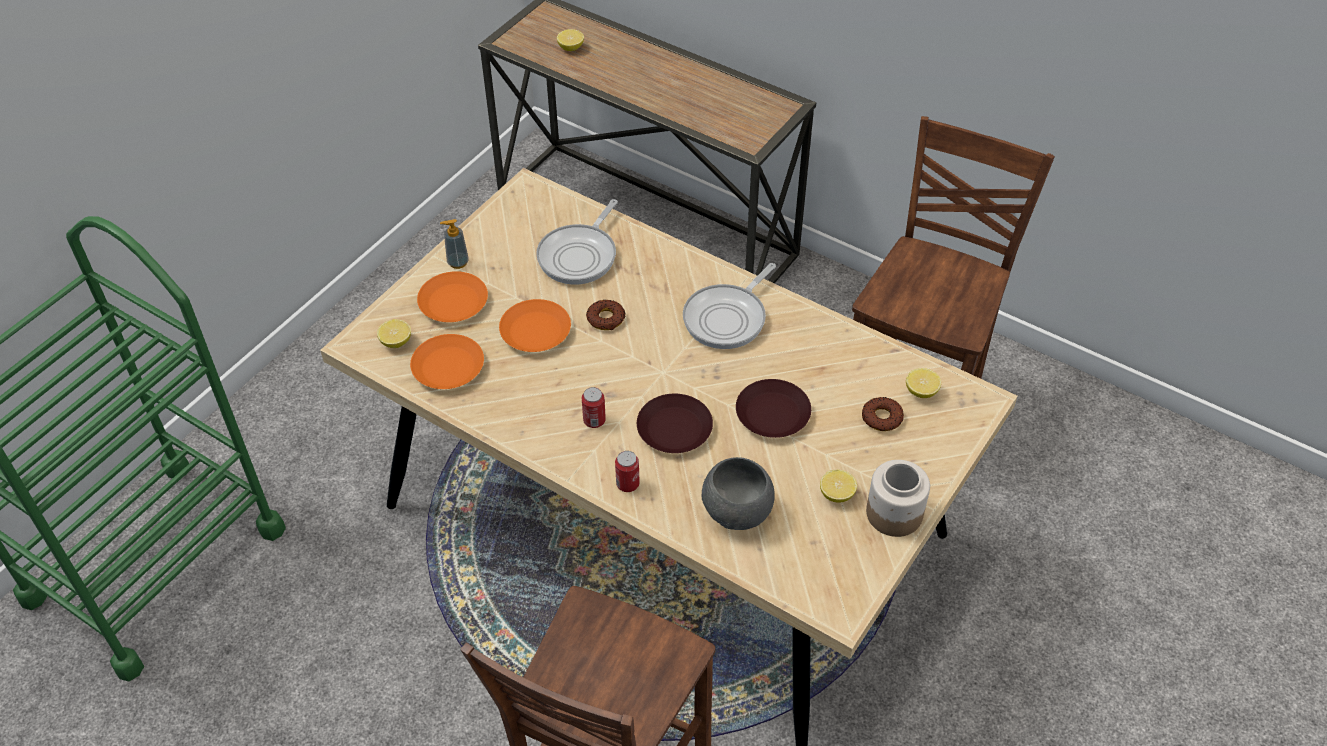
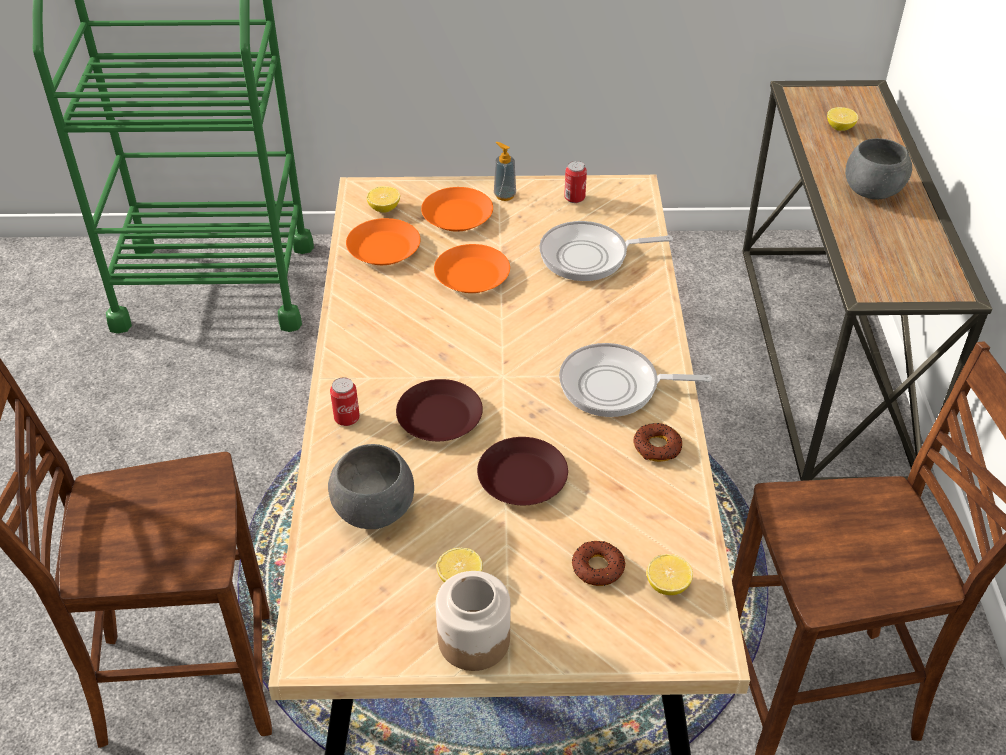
camera: 55 degrees right, 5 degrees down
can [582,387,606,428] -> can moved to [564,161,587,203]
donut [586,300,626,330] -> donut moved to [633,423,682,462]
none -> grey bowl [845,138,912,200]

